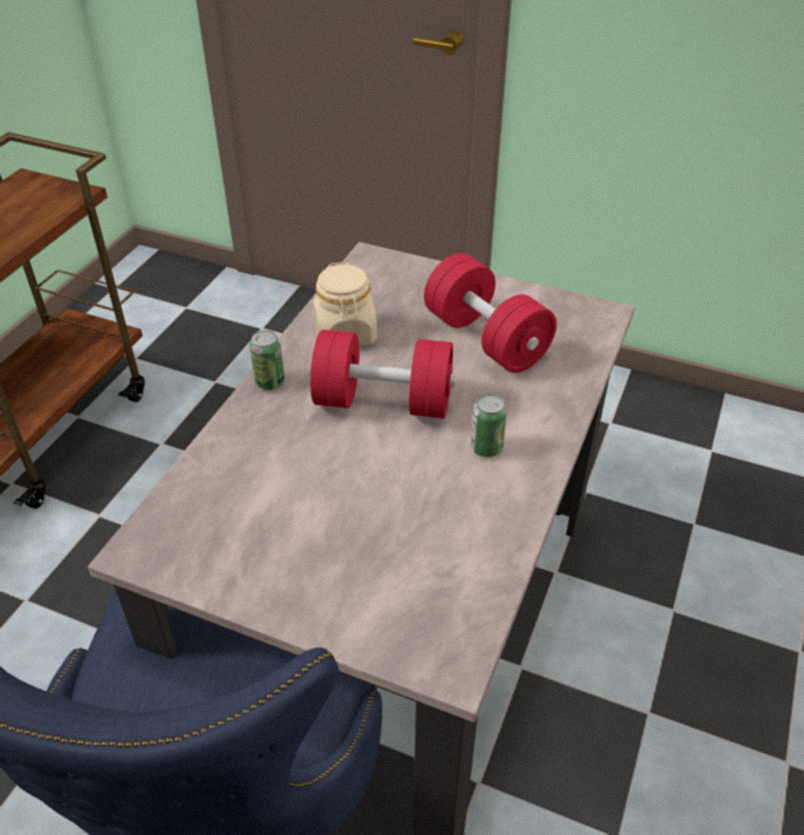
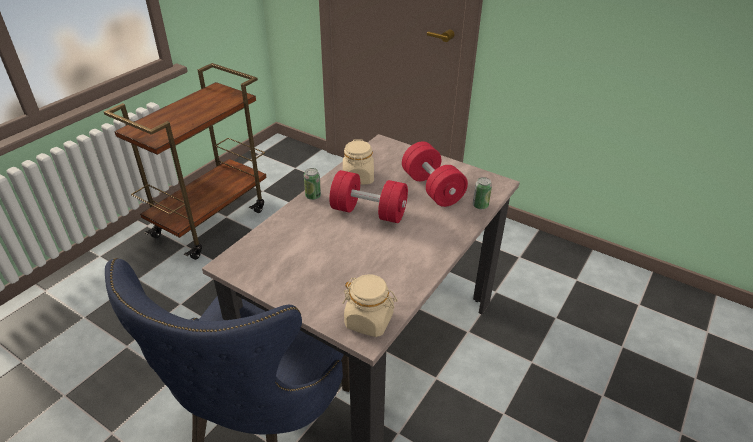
camera: 10 degrees right, 5 degrees down
can [471,394,507,457] -> can moved to [473,177,492,209]
none -> beige jar [343,274,398,337]

